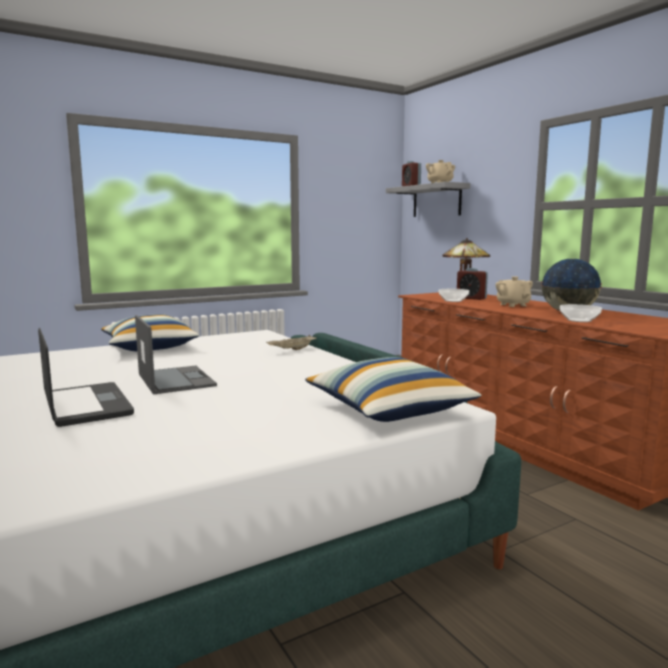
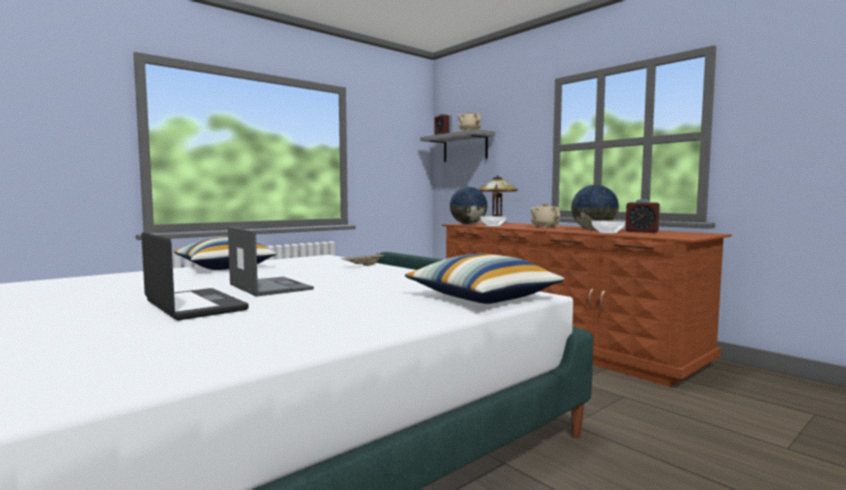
camera: 10 degrees left, 5 degrees down
alarm clock [457,268,488,300] -> alarm clock moved to [625,199,660,233]
none -> globe [449,187,487,224]

